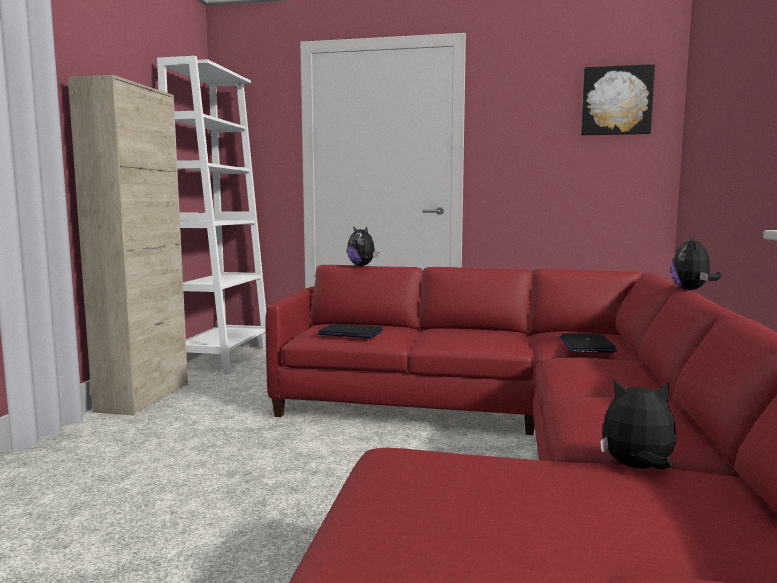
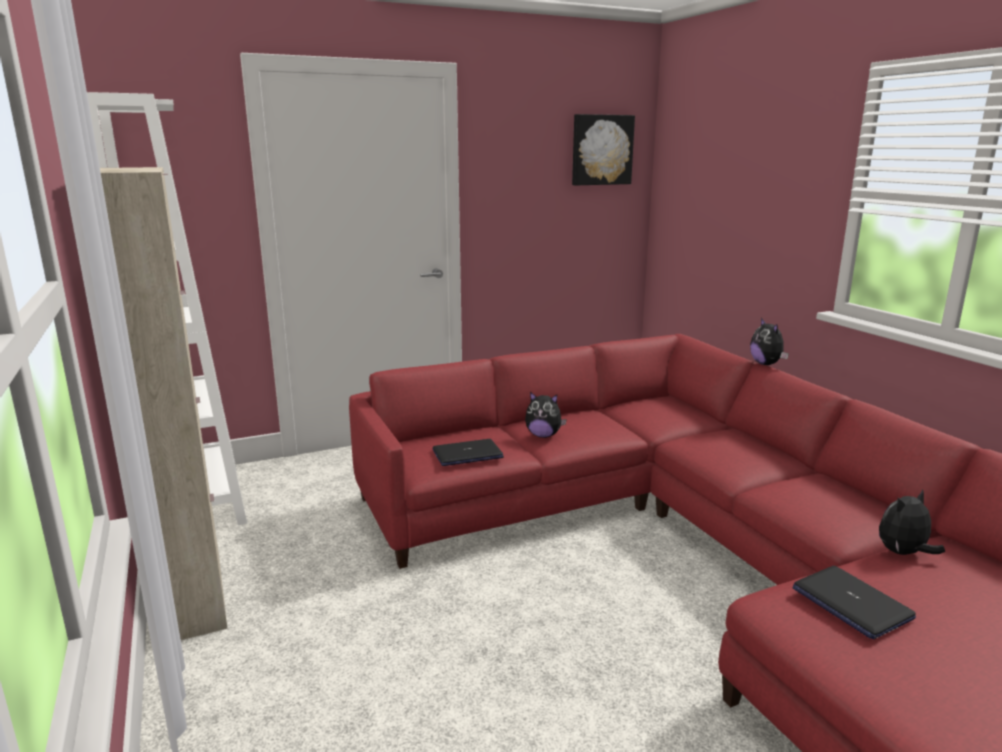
camera: 35 degrees left, 10 degrees up
plush toy [347,226,379,266] -> plush toy moved to [525,392,567,438]
laptop [559,333,617,353] -> laptop moved to [793,566,916,639]

